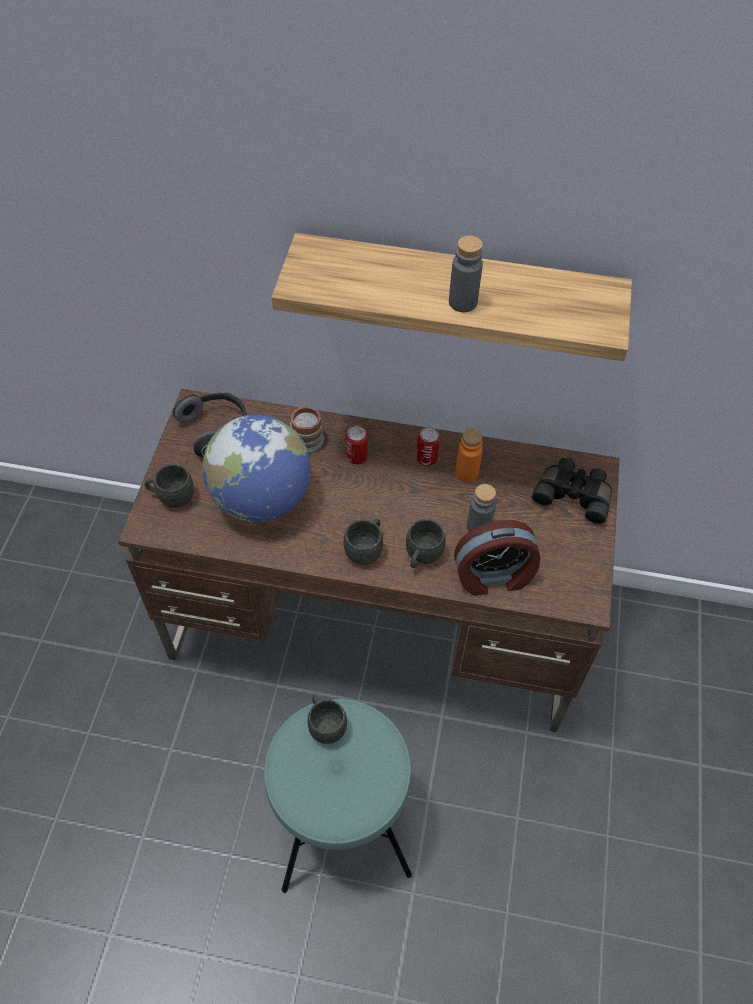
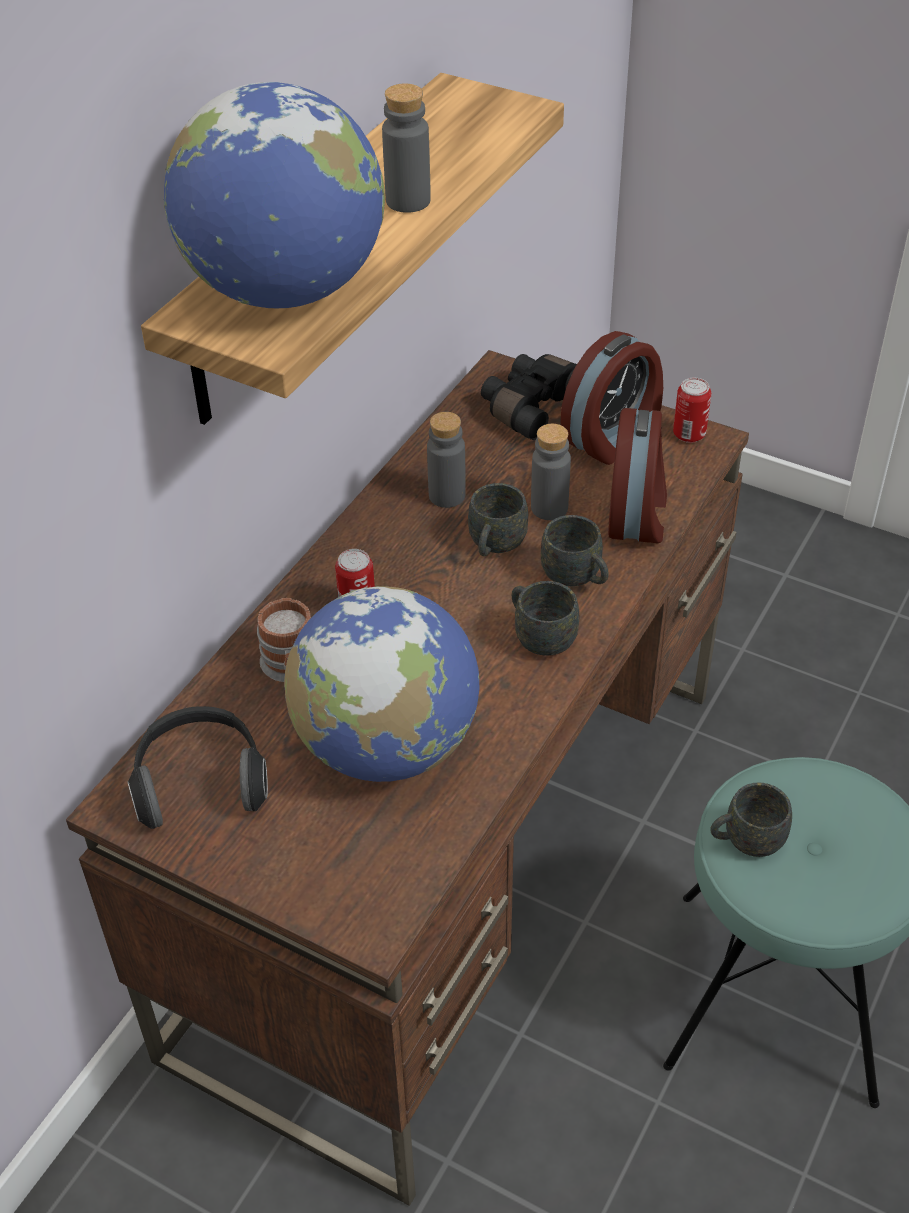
camera: 70 degrees left, 10 degrees down
grey mug [145,464,194,508] -> grey mug moved to [468,483,528,556]
can [416,427,440,466] -> can moved to [673,377,712,443]
orange bottle [455,428,483,482] -> grey bottle [427,412,466,508]
none -> globe [164,82,385,308]
none -> alarm clock [560,331,663,465]

